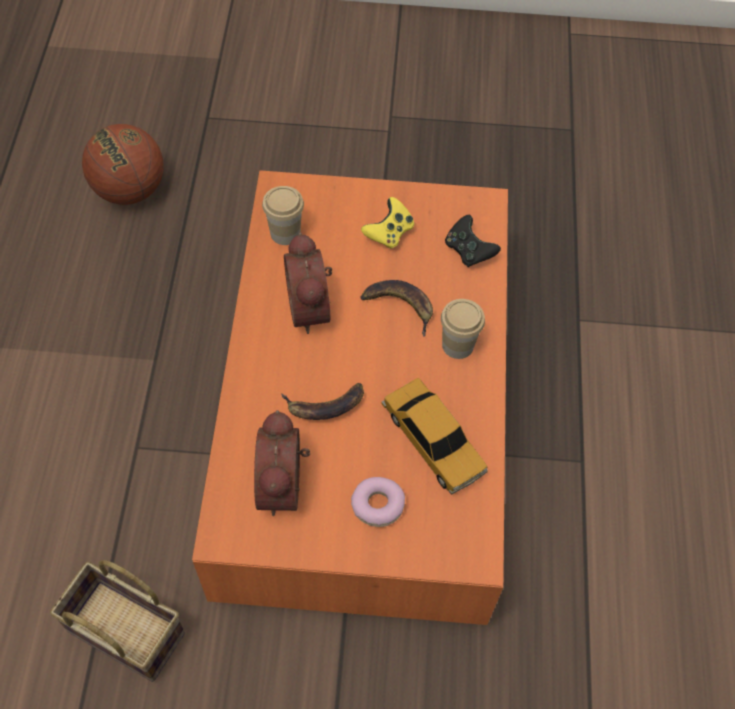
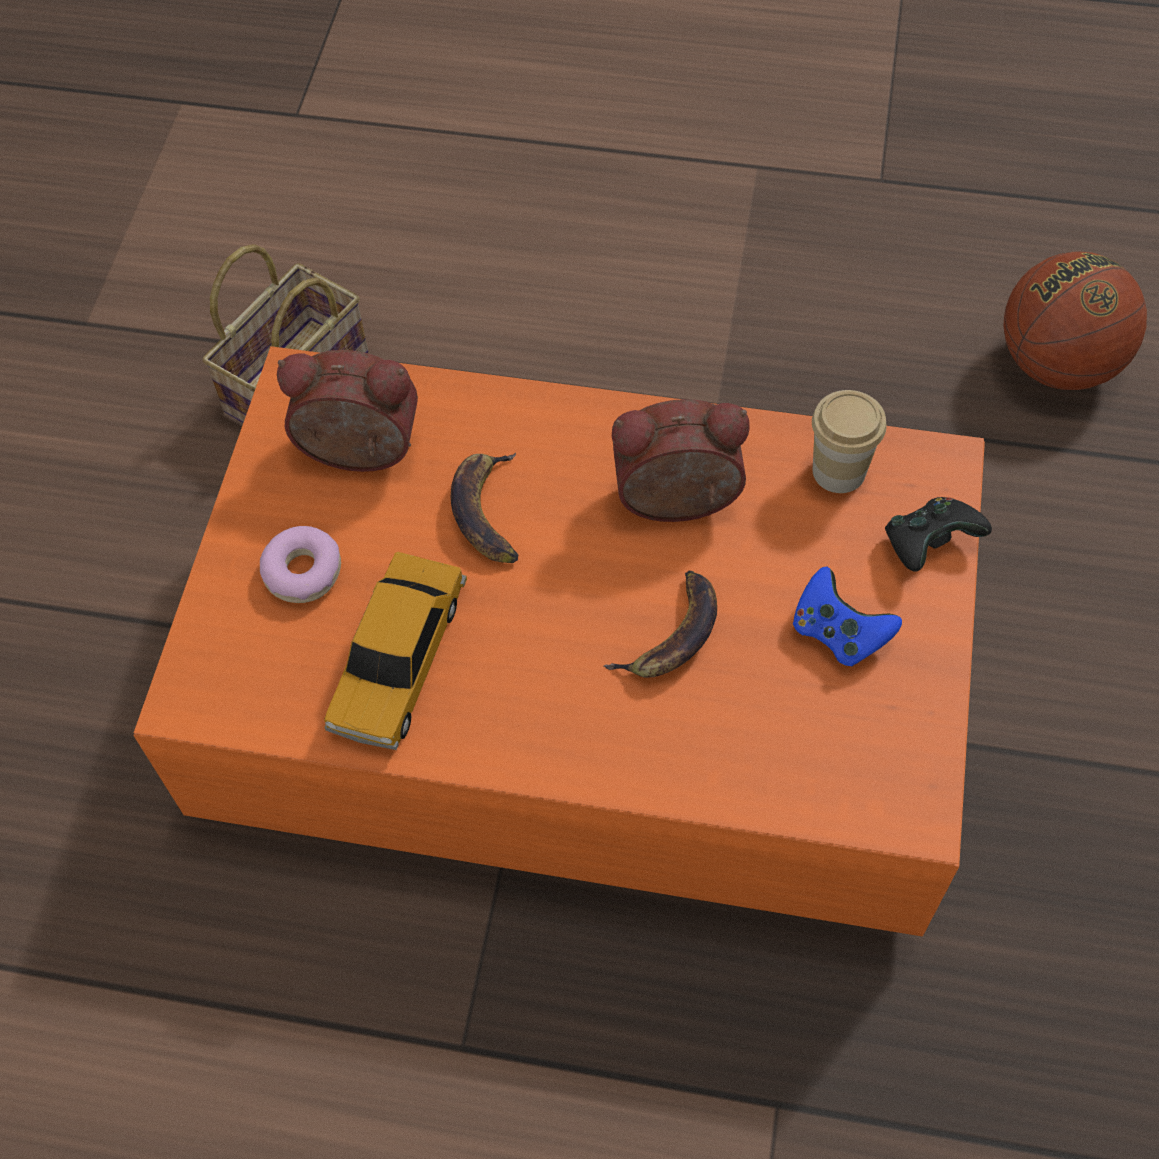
camera: 100 degrees right, 0 degrees up
yellow game controller [361,197,414,249] -> blue game controller [793,567,902,666]
toy car [381,378,488,495] -> toy car turned 45 degrees counterclockwise [324,552,467,750]
cup [441,299,485,359] -> none
black game controller [445,215,501,267] -> black game controller moved to [885,497,992,572]

